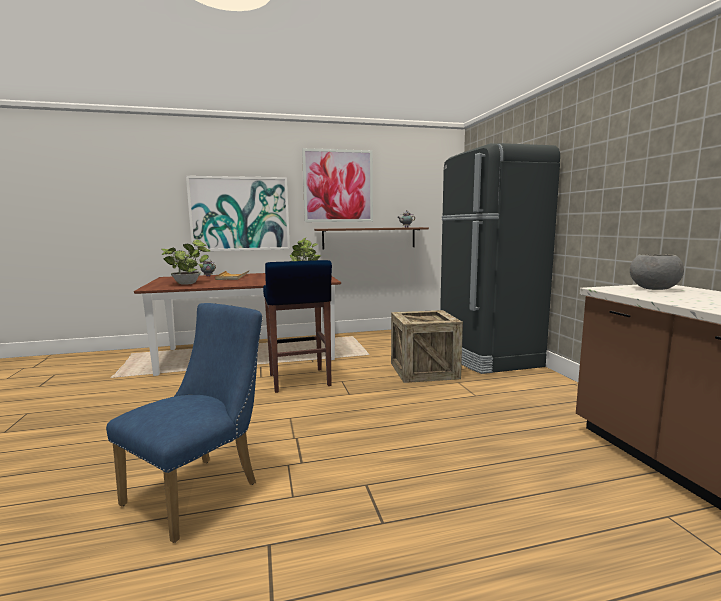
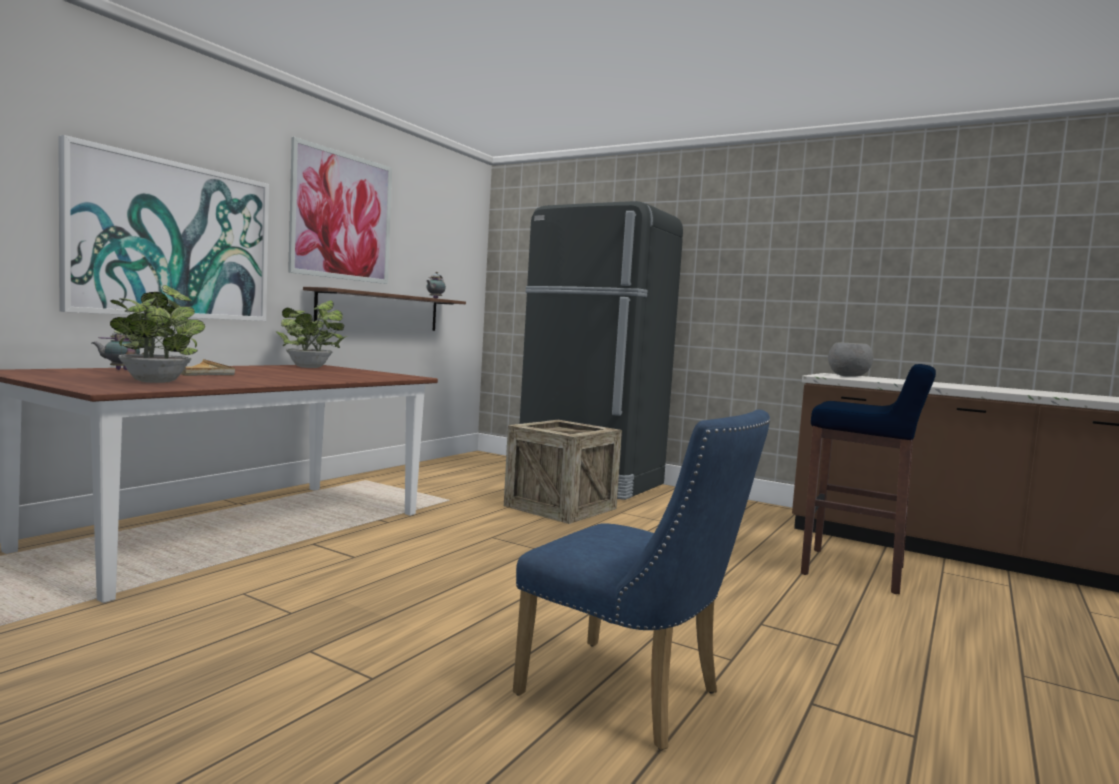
camera: 45 degrees left, 5 degrees down
blue chair [106,303,263,543] -> blue chair turned 135 degrees clockwise [513,410,770,750]
blue stool [263,260,332,393] -> blue stool moved to [801,364,936,594]

